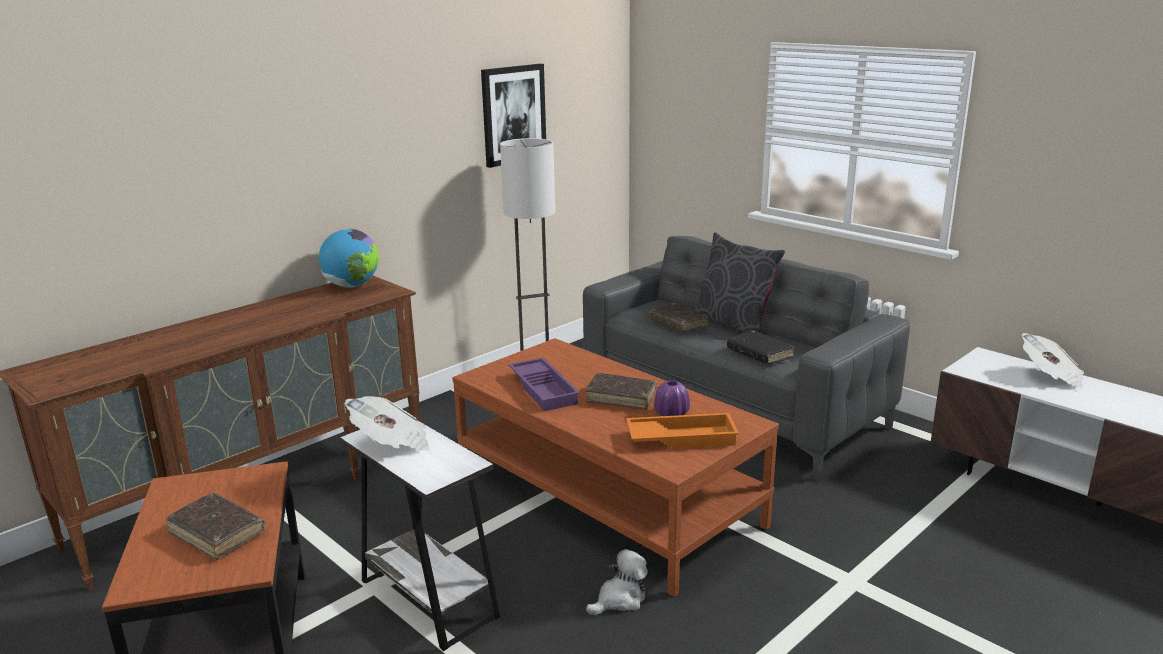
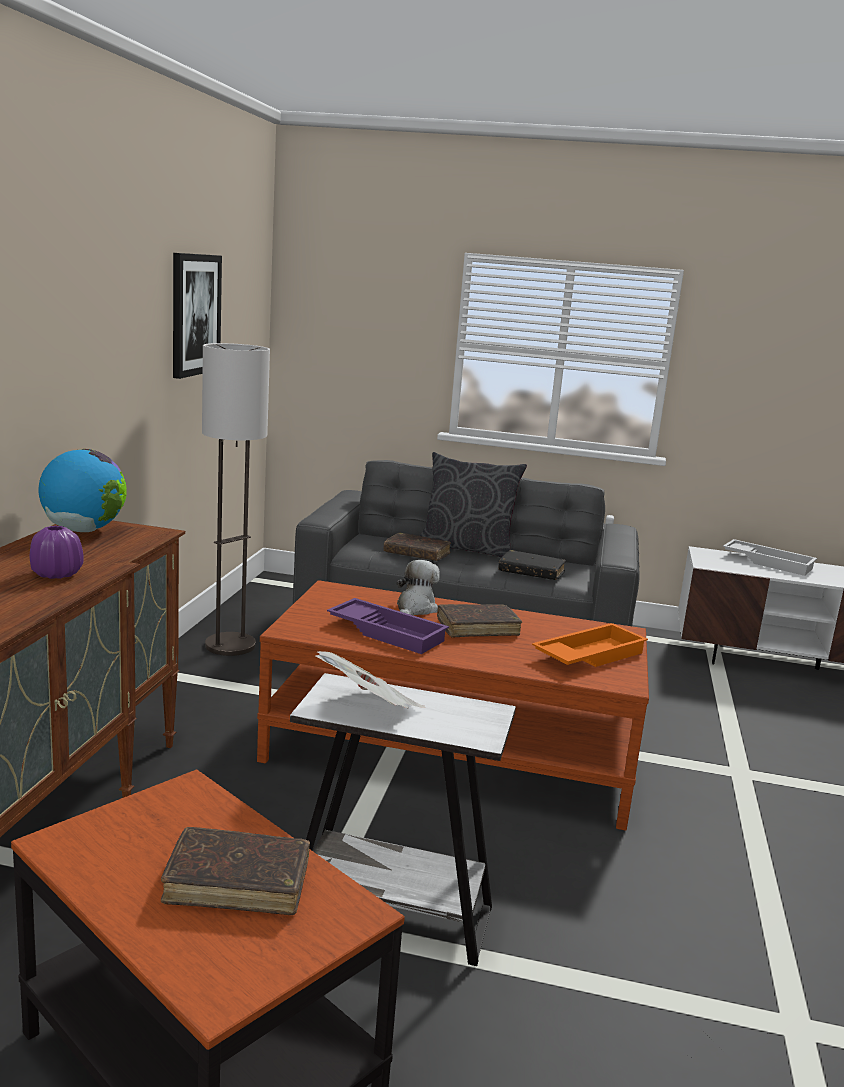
camera: 35 degrees left, 5 degrees down
plush toy [586,549,648,615] -> plush toy moved to [397,560,440,615]
purple vase [654,381,690,416] -> purple vase moved to [29,526,84,579]
newspaper [1022,333,1084,389] -> white tray [723,539,817,576]

